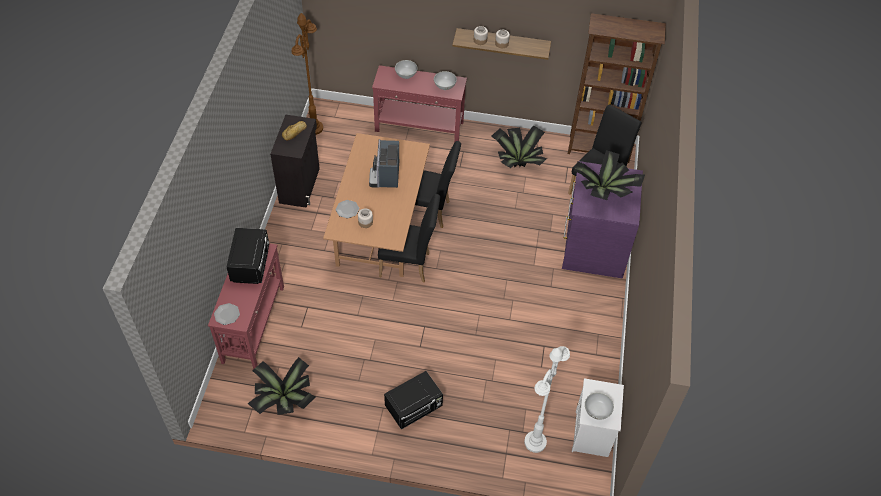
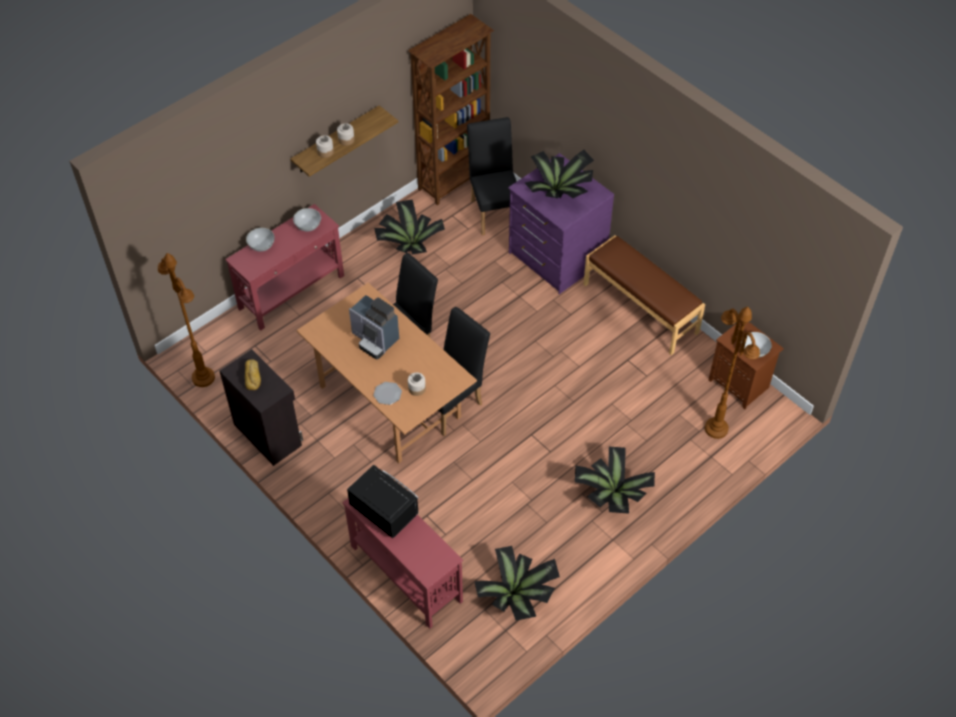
camera: 50 degrees left, 0 degrees up
plate [214,303,240,325] -> none
black microwave [384,371,443,430] -> potted plant [575,447,655,514]
white floor lamp [524,346,570,453] -> brown floor lamp [705,306,760,439]
white nightstand [572,378,624,457] -> brown nightstand [709,322,784,409]
none -> brown bench [583,235,705,355]

